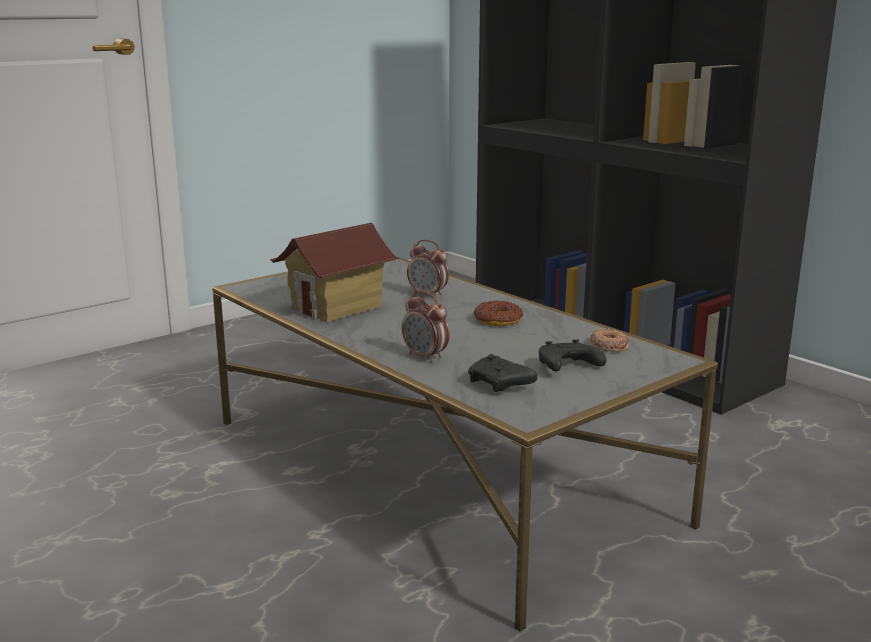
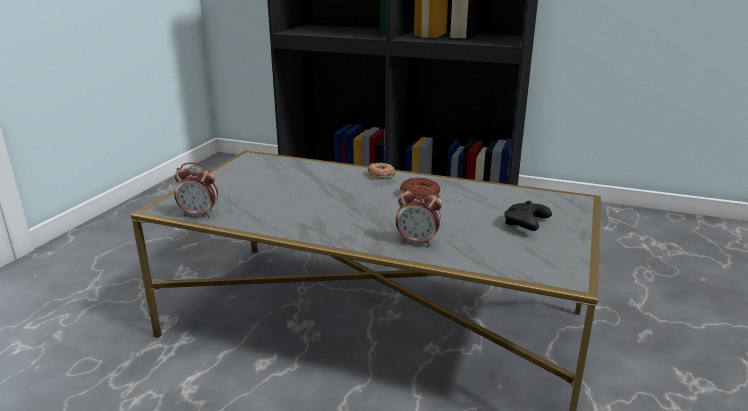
camera: 30 degrees left, 5 degrees up
toy house [270,223,401,322] -> none
alarm clock [407,240,449,296] -> alarm clock moved to [174,162,218,217]
black game controller [468,354,537,392] -> none
donut [589,328,629,352] -> donut moved to [368,162,395,178]

